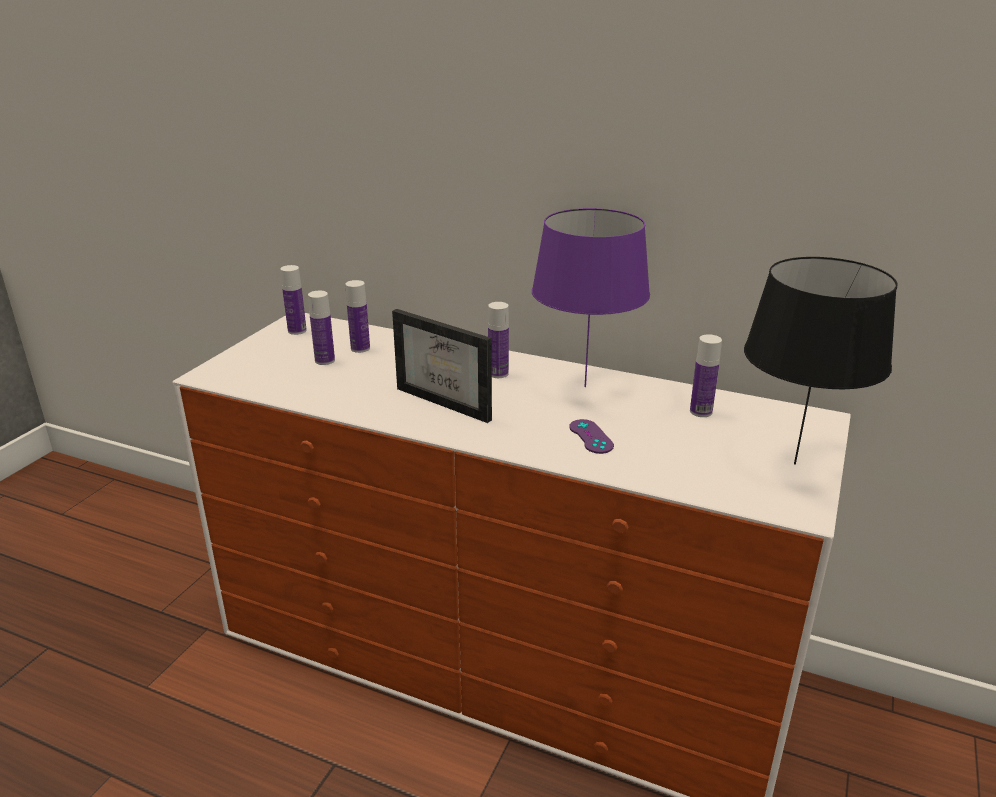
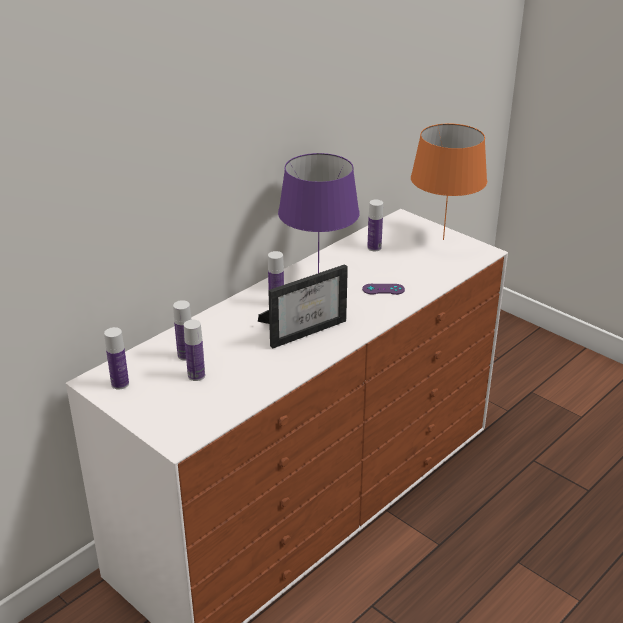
camera: 70 degrees left, 5 degrees up
black table lamp [744,257,897,465] -> orange table lamp [411,123,487,240]

